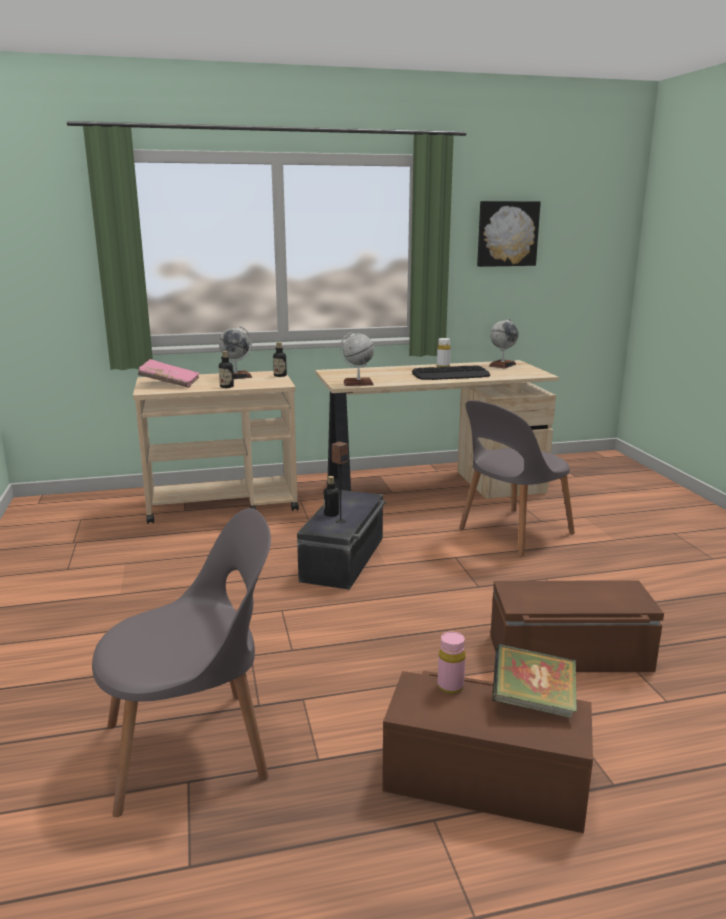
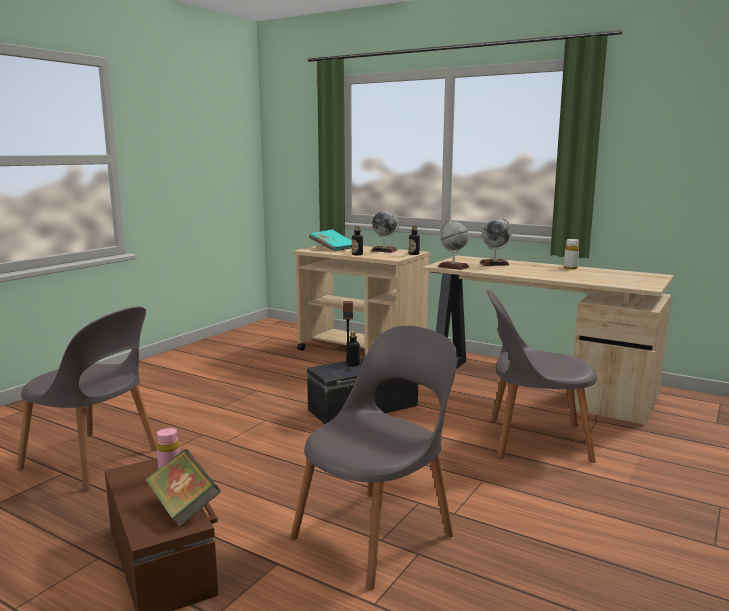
camera: 45 degrees right, 5 degrees down
pink book [138,359,200,388] -> turquoise book [309,229,352,252]
keyboard [412,366,490,380] -> none
picture [477,201,541,267] -> none
globe [489,318,519,368] -> globe moved to [480,218,512,266]
brown storage box [490,580,664,672] -> grey chair [290,326,458,590]

